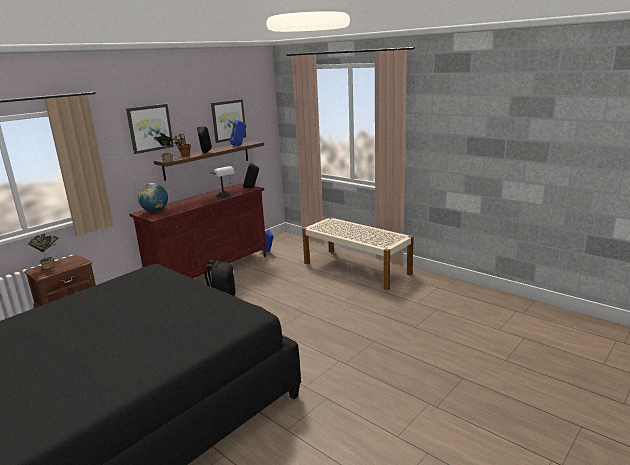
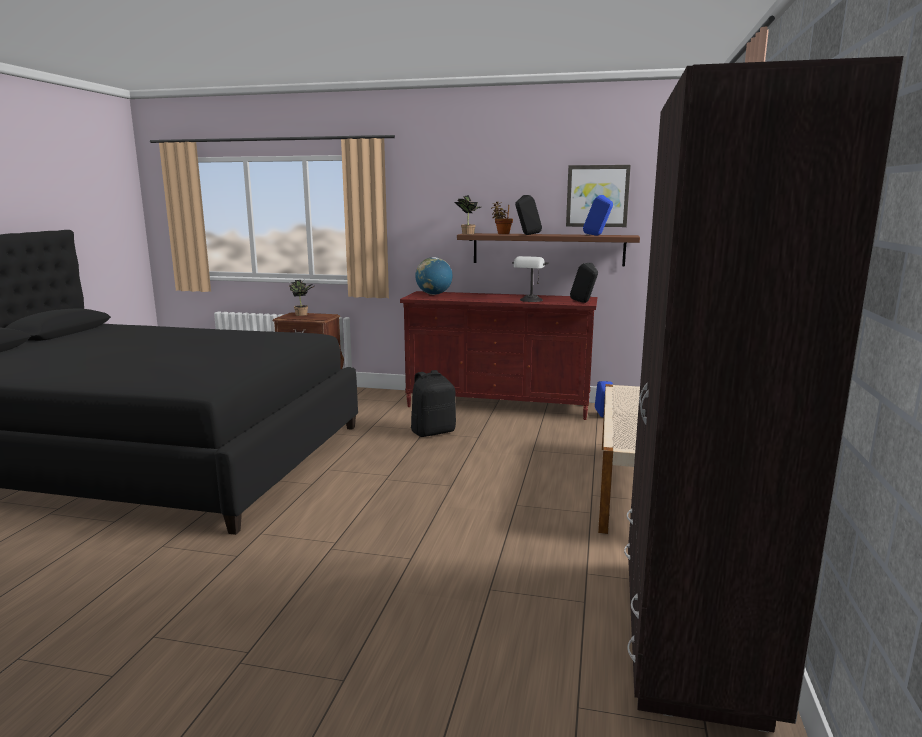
camera: 60 degrees right, 5 degrees down
picture [126,104,174,154] -> none
none -> brown wardrobe [624,56,904,733]

